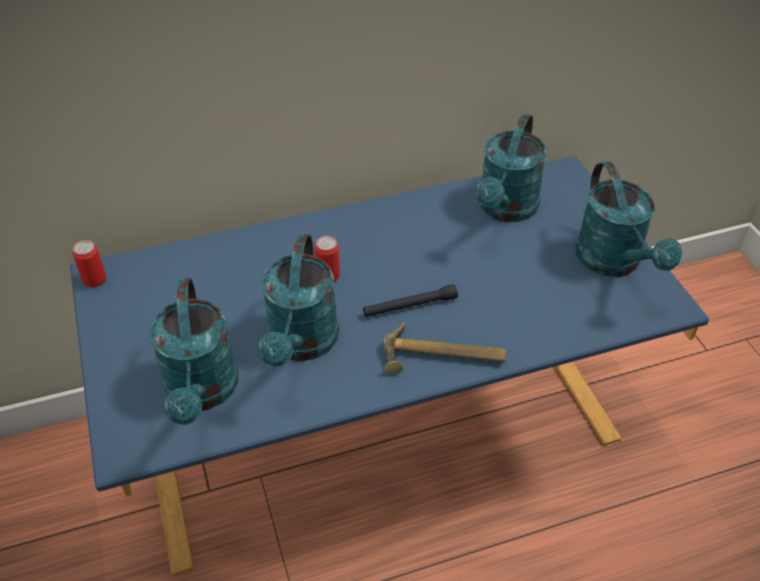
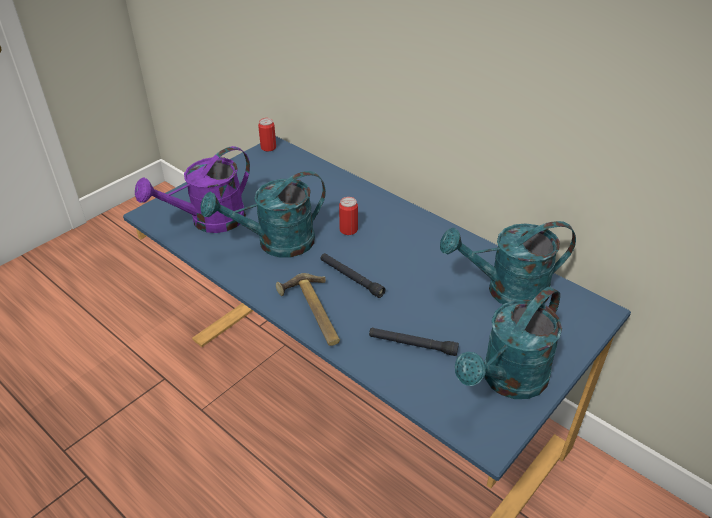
camera: 60 degrees right, 5 degrees down
turquoise watering can [150,278,238,425] -> purple watering can [135,146,250,233]
none -> black flashlight [369,328,459,356]

